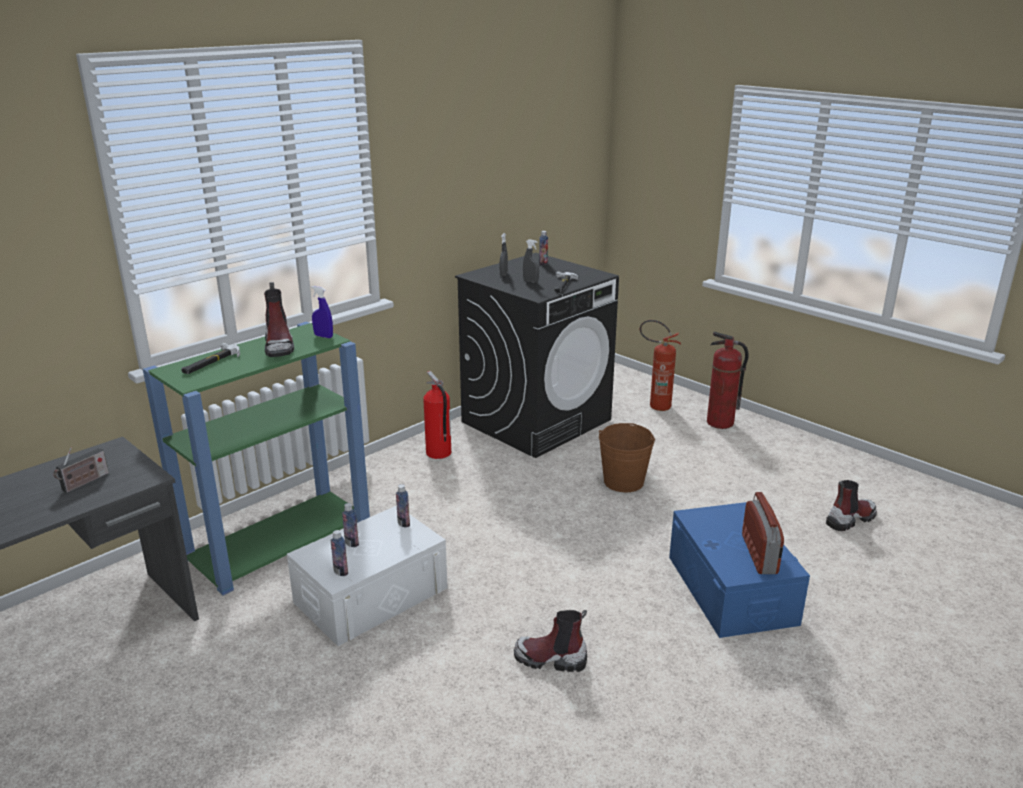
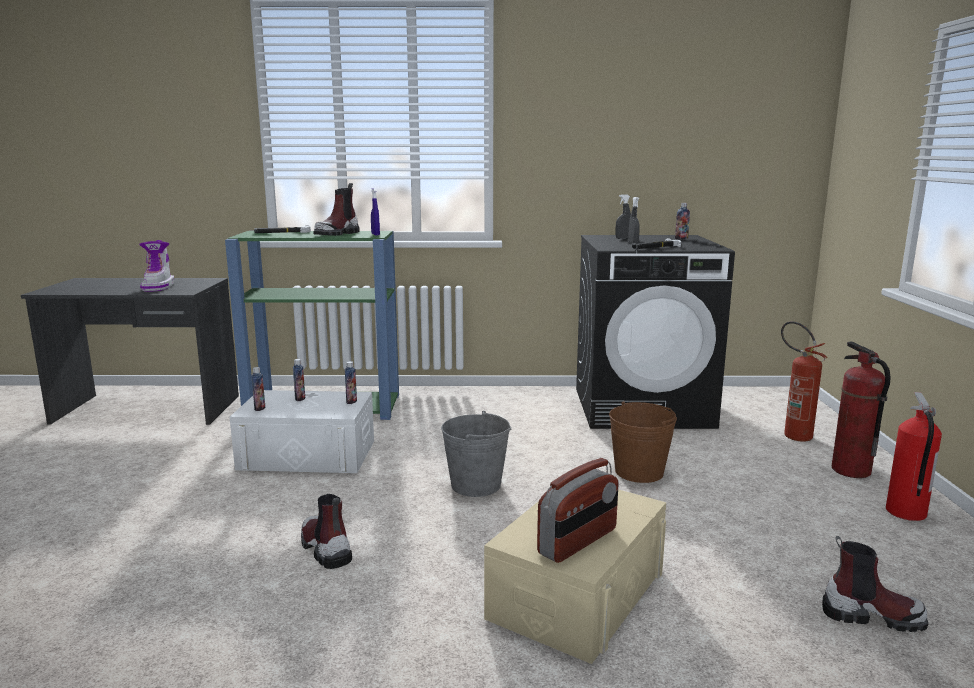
camera: 45 degrees right, 10 degrees down
radio [54,447,109,493] -> boot [139,240,174,292]
fire extinguisher [423,371,451,459] -> fire extinguisher moved to [886,392,942,521]
blue storage box [669,502,810,638] -> beige storage box [484,489,666,664]
none -> grey bucket [441,411,511,497]

